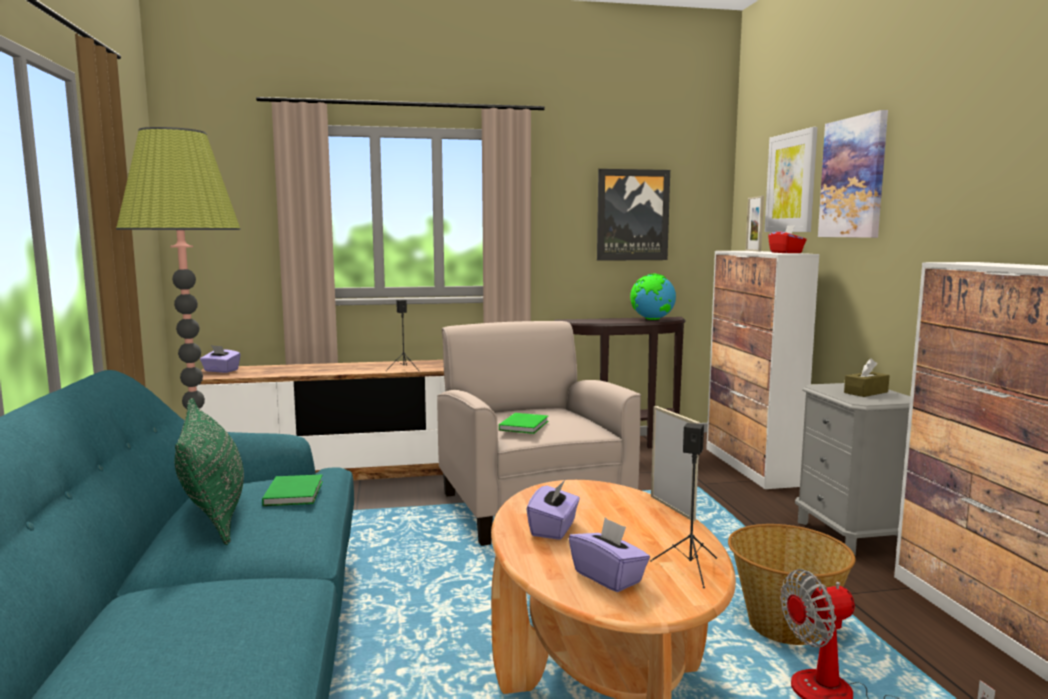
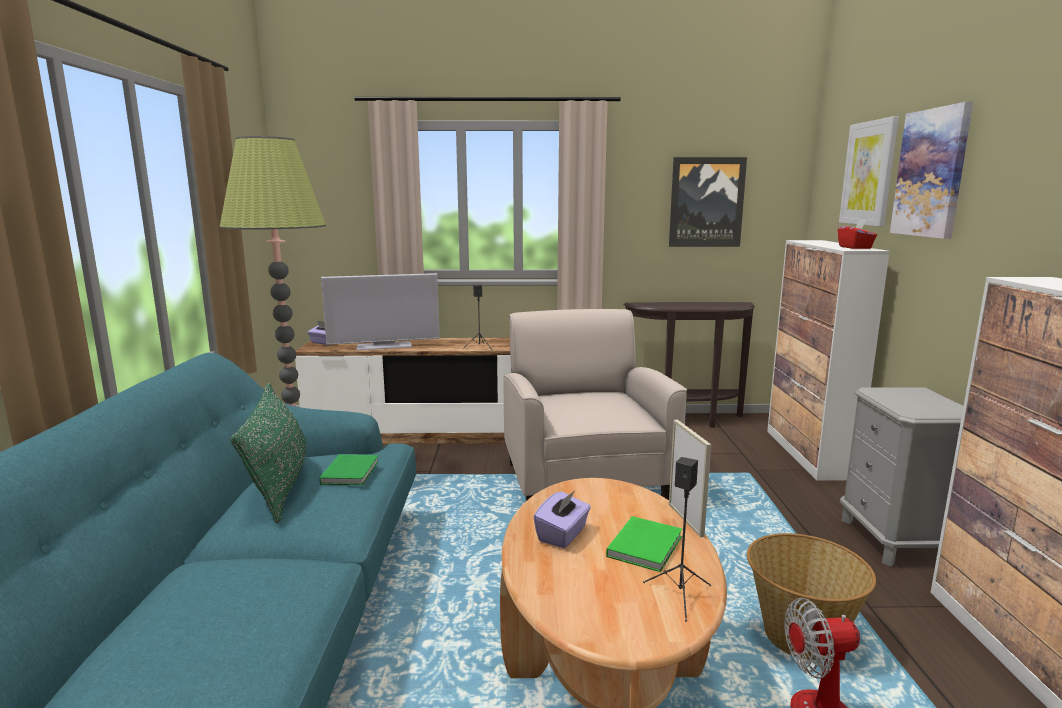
camera: 10 degrees right, 5 degrees up
green book [499,413,548,434] -> green book moved to [606,516,682,572]
purple tissue box [569,518,650,592] -> none
globe [630,274,676,320] -> none
picture frame [745,196,764,252] -> none
brown tissue box [844,358,890,397] -> none
none -> television [321,273,440,351]

